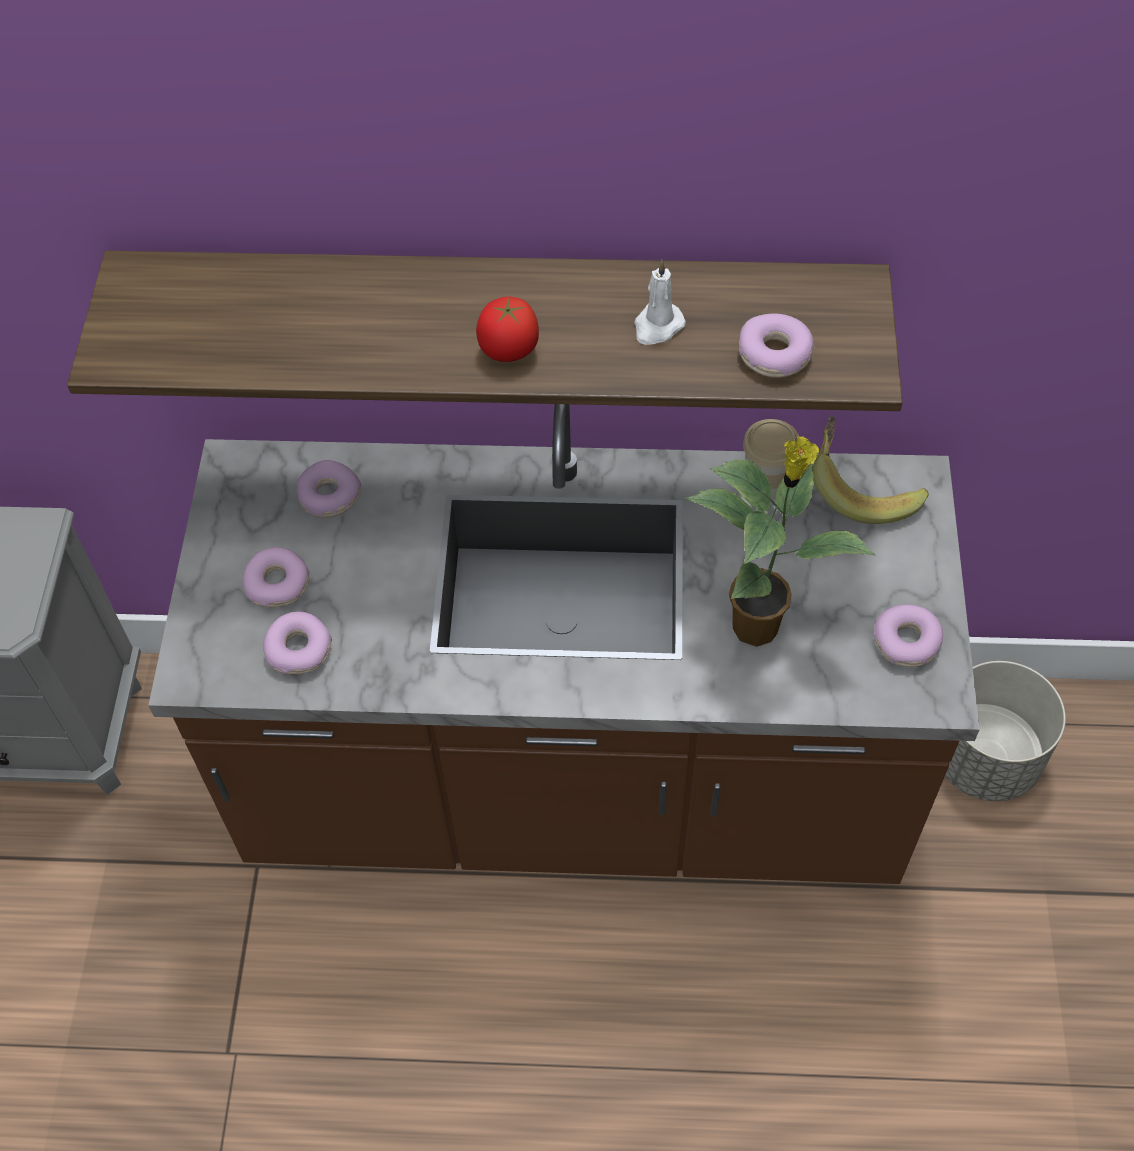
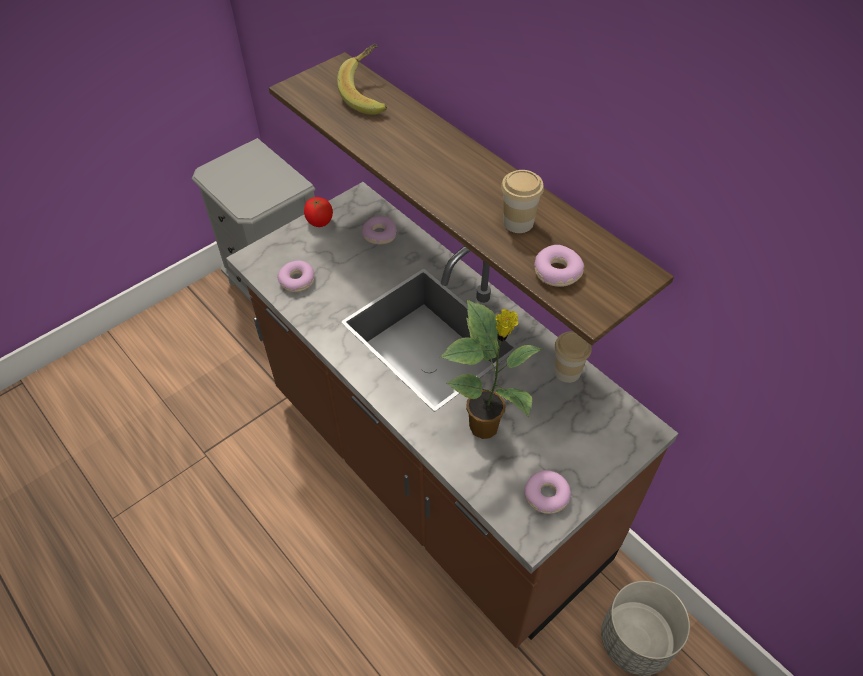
camera: 45 degrees right, 5 degrees down
donut [242,547,309,607] -> none
tomato [476,297,539,362] -> tomato moved to [304,197,333,227]
white candle [634,260,686,345] -> cup [501,170,544,233]
banana [813,416,929,524] -> banana moved to [337,44,387,115]

